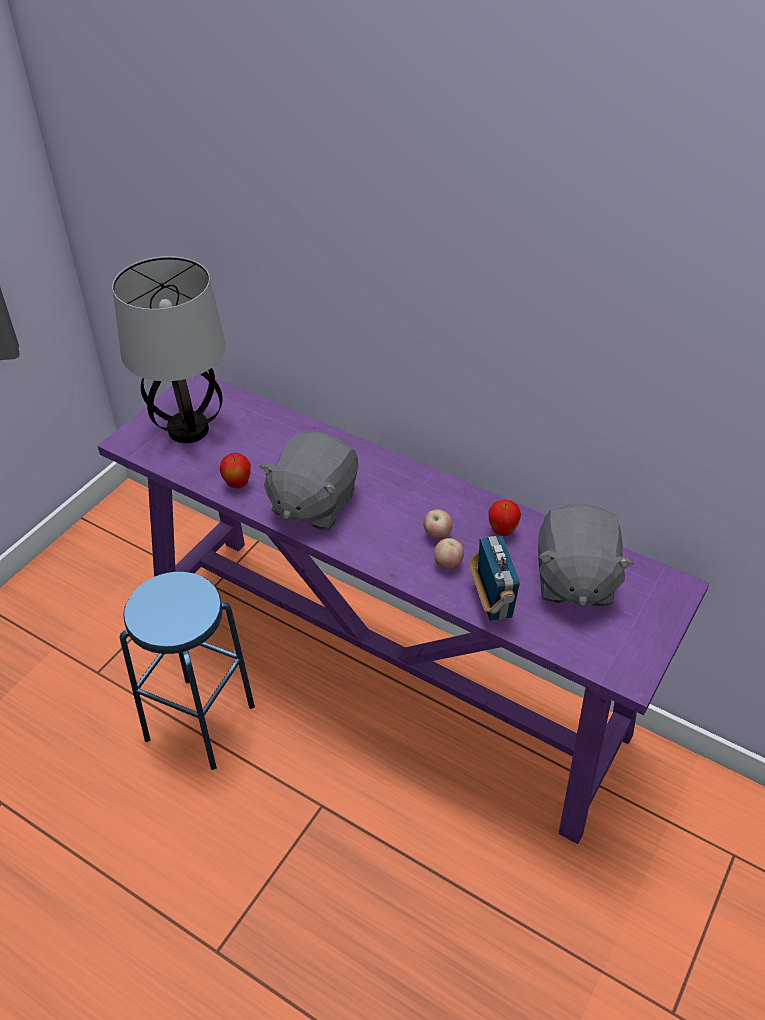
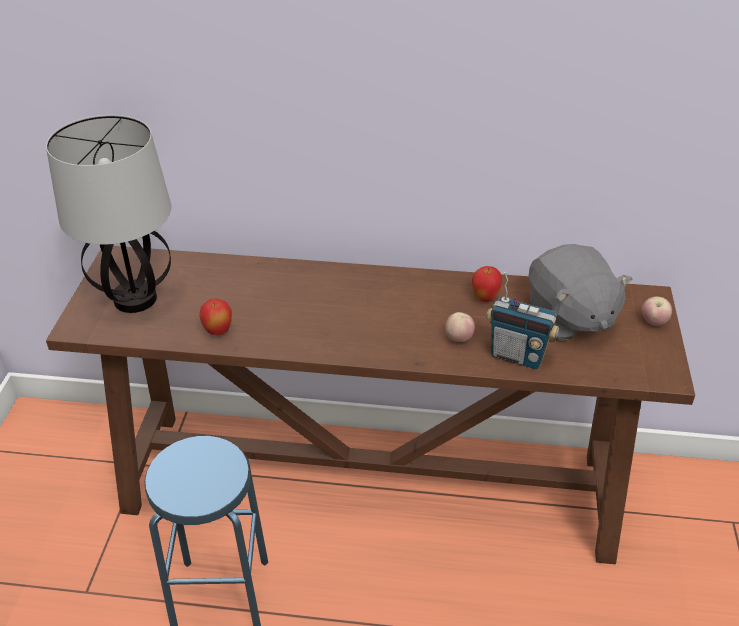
camera: 25 degrees left, 5 degrees down
purple console table [98,375,709,844] -> brown console table [46,246,695,564]
grey plush toy [259,432,358,530] -> none
apple [424,509,453,540] -> apple moved to [641,297,672,326]
radio [469,536,520,621] -> radio turned 150 degrees clockwise [486,272,560,369]

